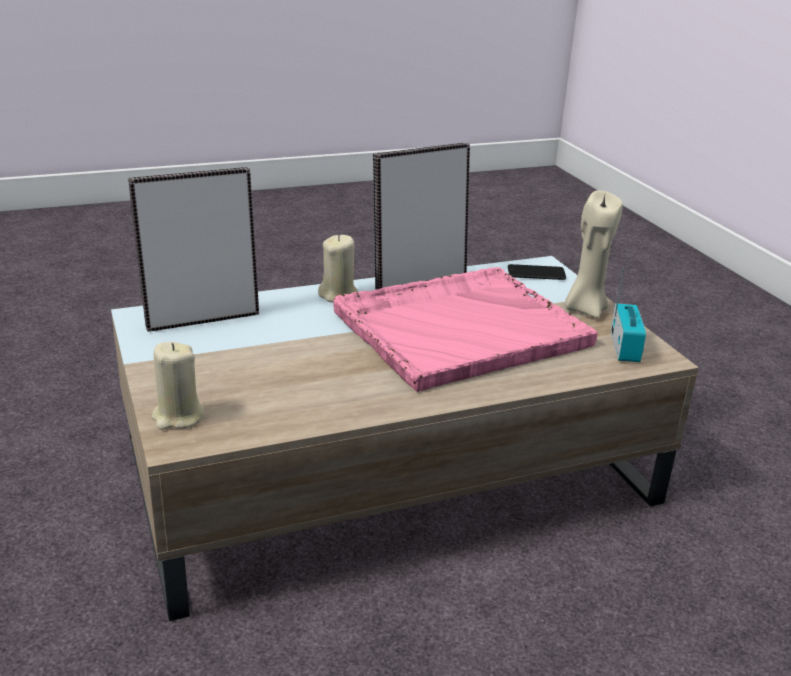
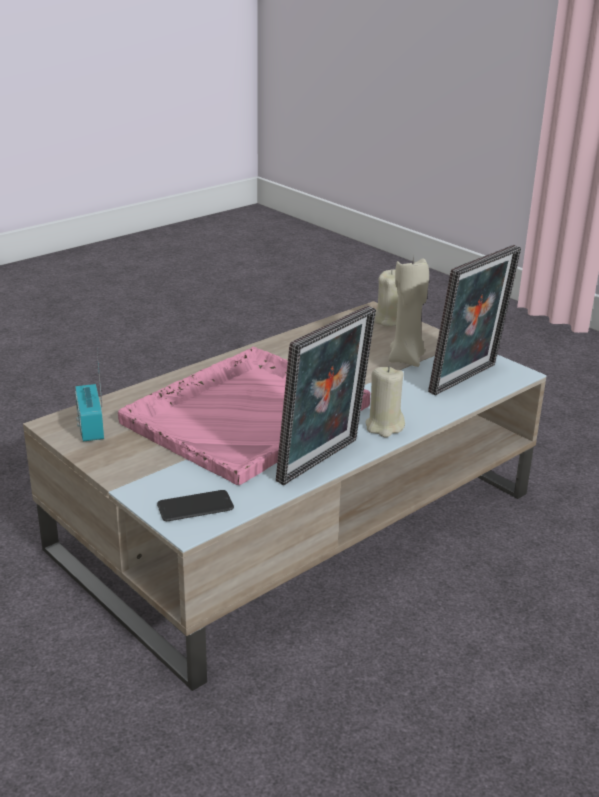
camera: 160 degrees right, 0 degrees up
beige candle [564,190,623,318] -> beige candle moved to [389,256,429,367]

